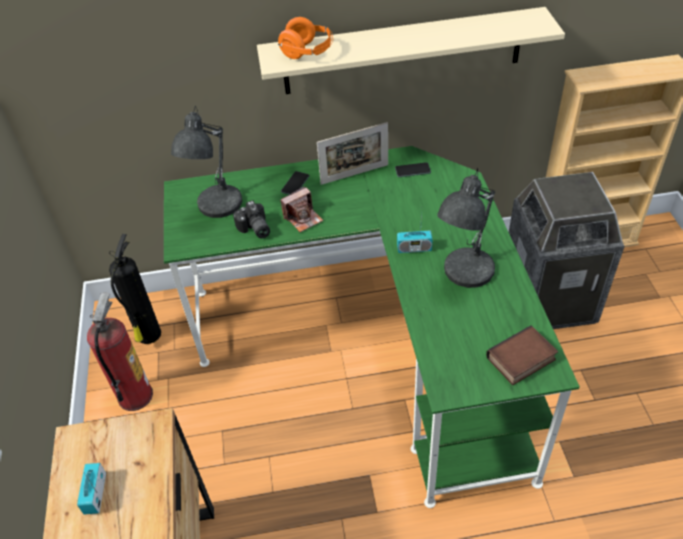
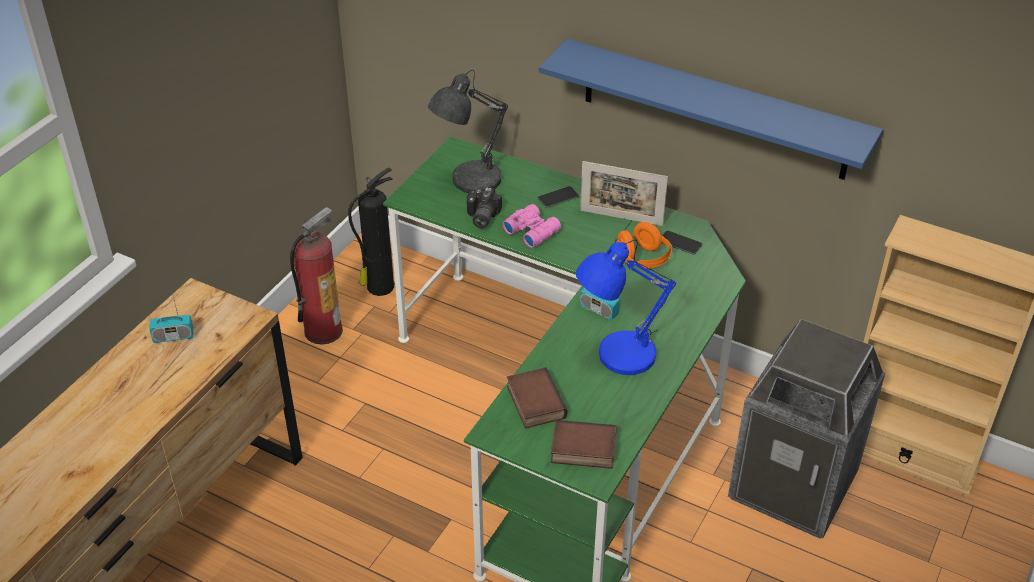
camera: 35 degrees right, 5 degrees down
radio [77,463,106,514] -> radio turned 135 degrees counterclockwise [149,293,193,343]
beige shelf [257,7,565,94] -> blue shelf [539,39,883,180]
orange headphones [278,17,333,59] -> orange headphones moved to [615,222,672,269]
camera [280,186,323,232] -> pink binoculars [503,204,561,248]
grey table lamp [437,168,495,288] -> blue table lamp [576,240,676,375]
none -> book [507,367,567,428]

